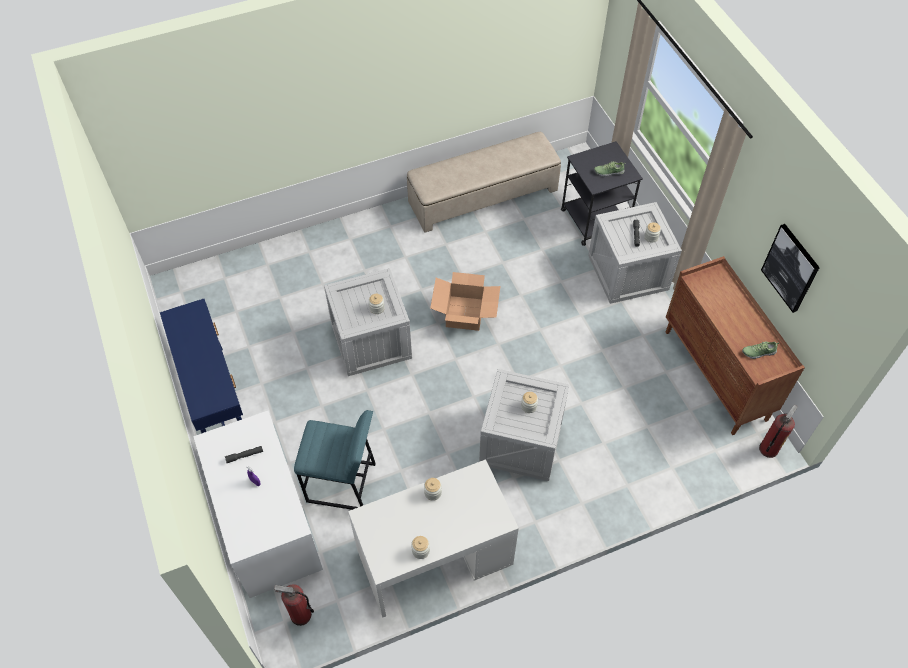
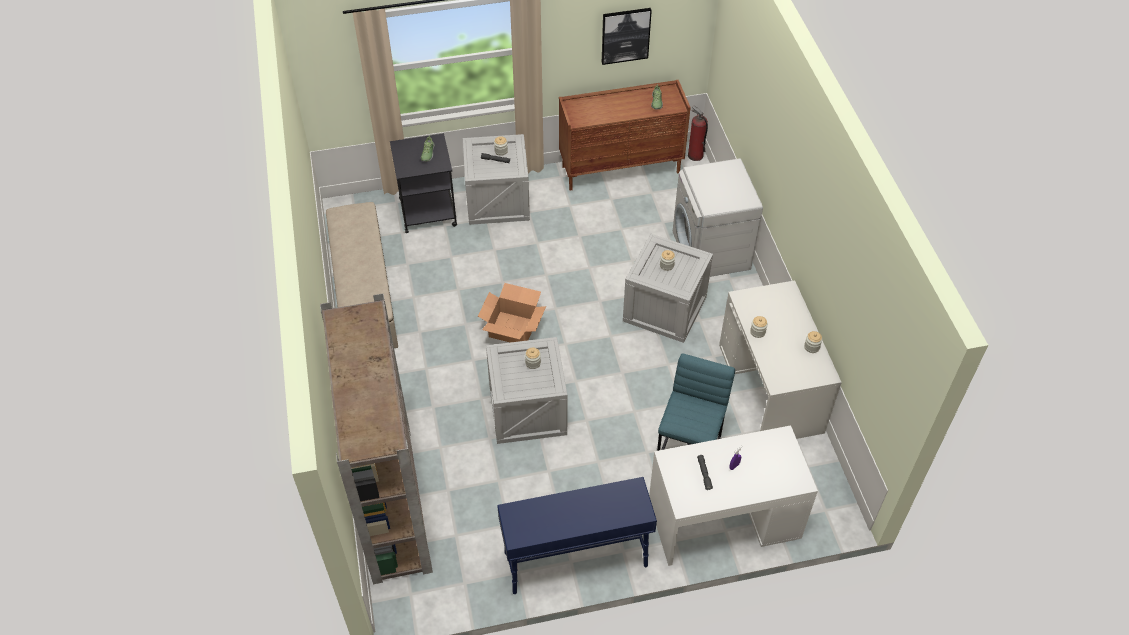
camera: 80 degrees left, 5 degrees down
fire extinguisher [274,584,314,626] -> none
none -> brown bookcase [320,293,433,584]
none -> white washing machine [673,158,763,277]

